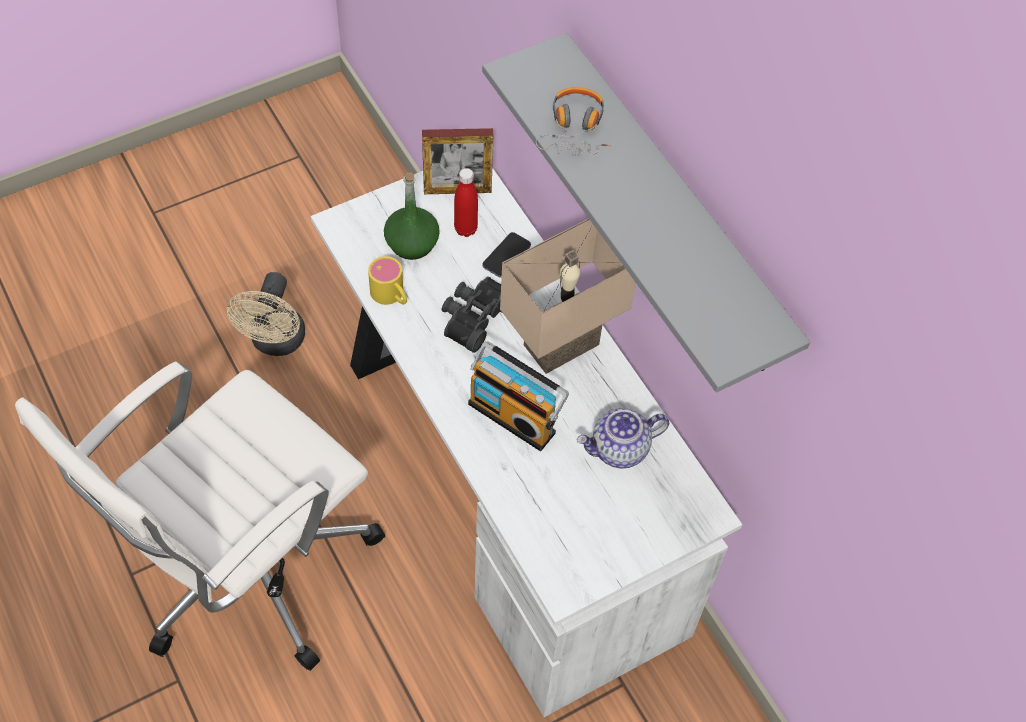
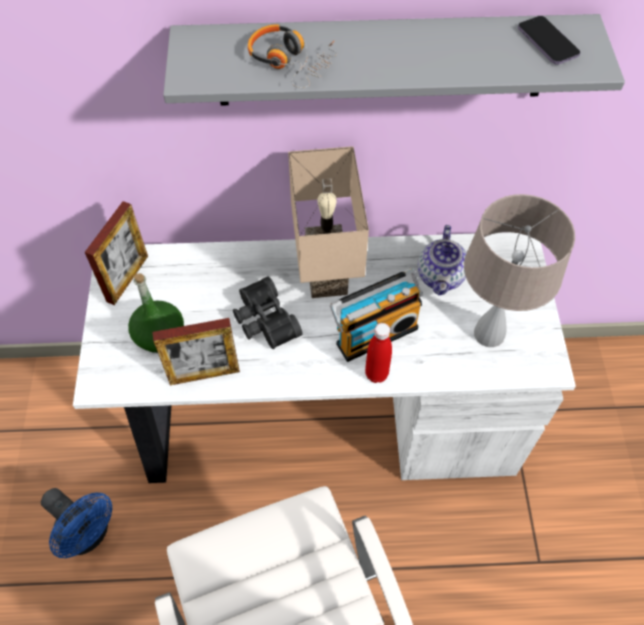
camera: 60 degrees left, 0 degrees up
beige fan [227,272,305,356] -> blue fan [41,488,112,558]
yellow mug [368,256,407,305] -> picture frame [152,318,240,385]
red bottle [454,168,478,237] -> red bottle moved to [365,323,392,383]
phone [482,232,531,278] -> phone moved to [518,16,580,65]
none -> beige table lamp [464,194,575,347]

